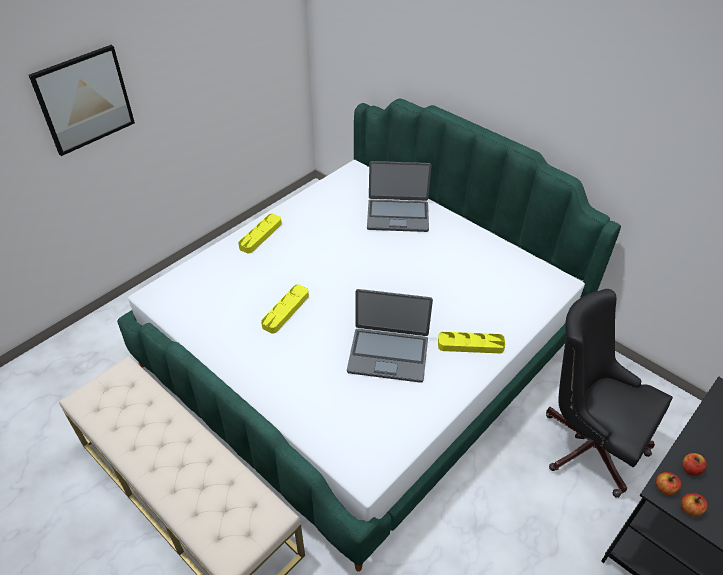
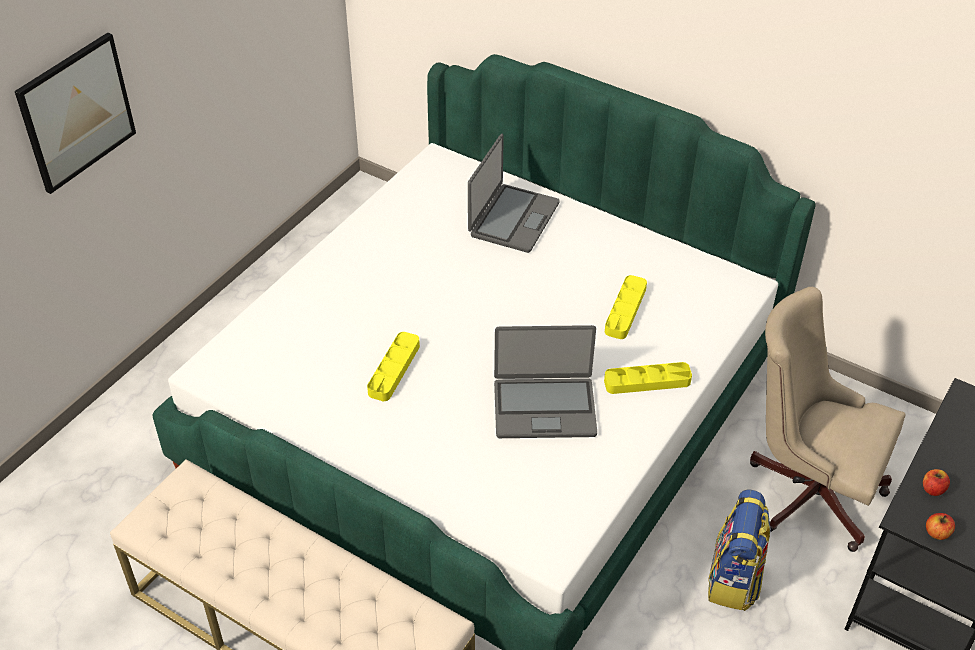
camera: 10 degrees left, 0 degrees up
yellow tray [238,214,282,253] -> yellow tray moved to [605,275,647,339]
laptop [367,161,432,232] -> laptop turned 60 degrees counterclockwise [468,134,560,253]
black office chair [546,289,673,498] -> beige office chair [750,287,906,552]
apple [656,472,681,495] -> none
none -> backpack [708,489,771,611]

